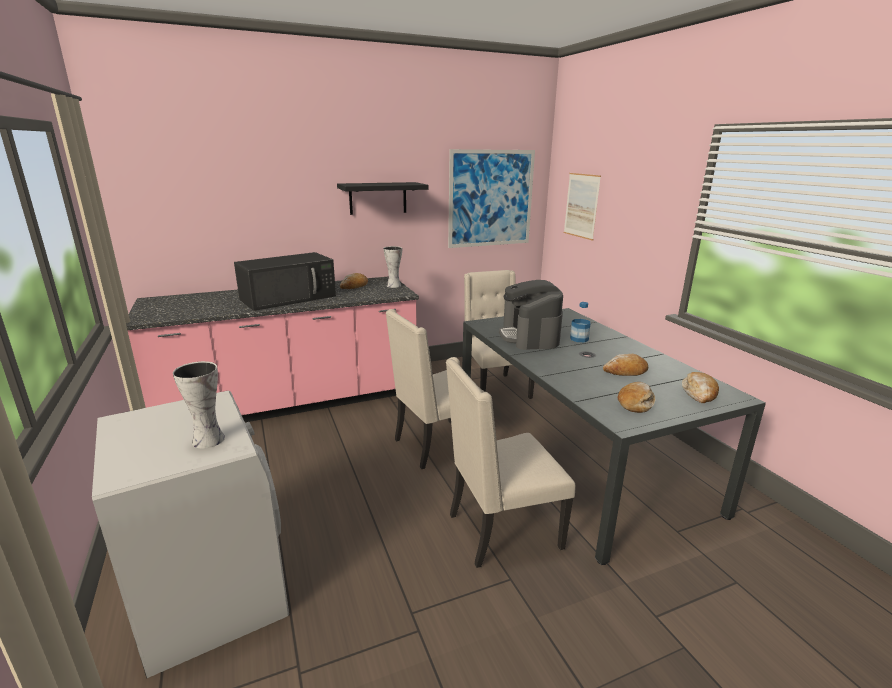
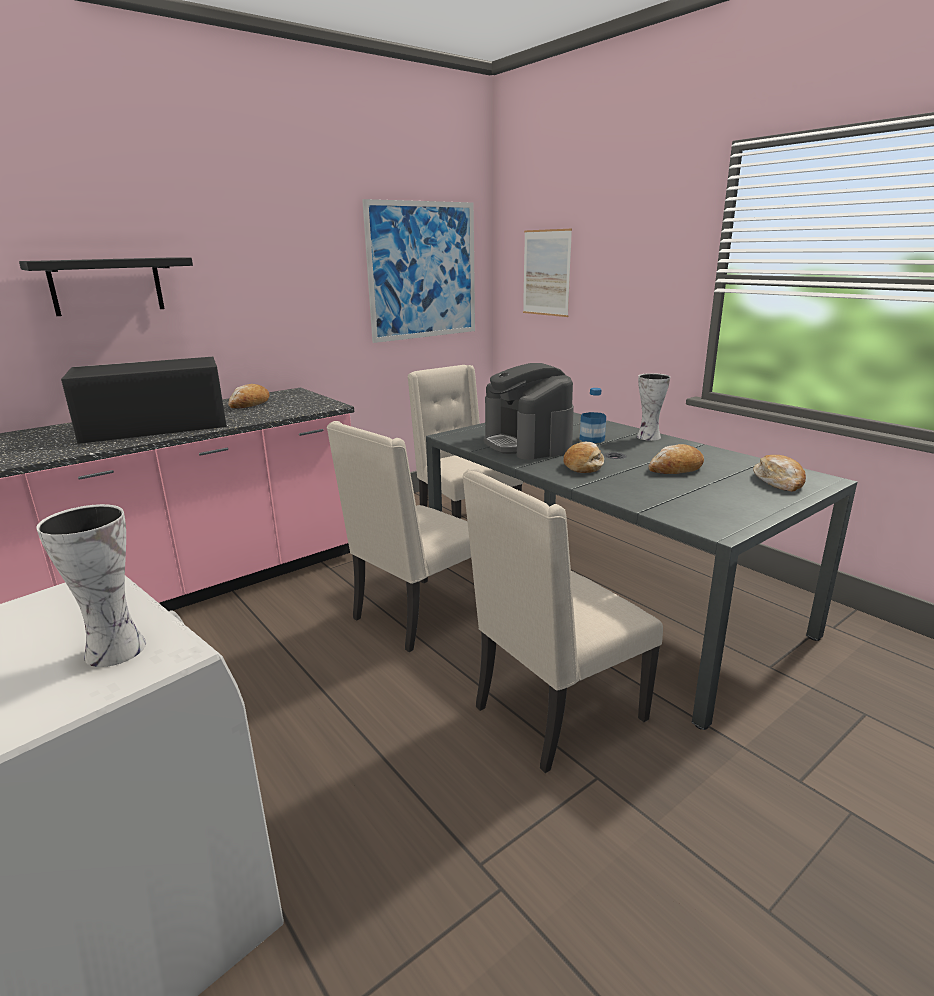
camera: 15 degrees left, 0 degrees up
black microwave [234,252,336,311] -> black microwave turned 150 degrees counterclockwise [61,357,227,444]
black shelf [337,182,429,215] -> black shelf moved to [19,257,193,316]
vase [383,246,402,288] -> vase moved to [637,373,670,441]
bread [617,382,655,413] -> bread moved to [563,442,604,473]

